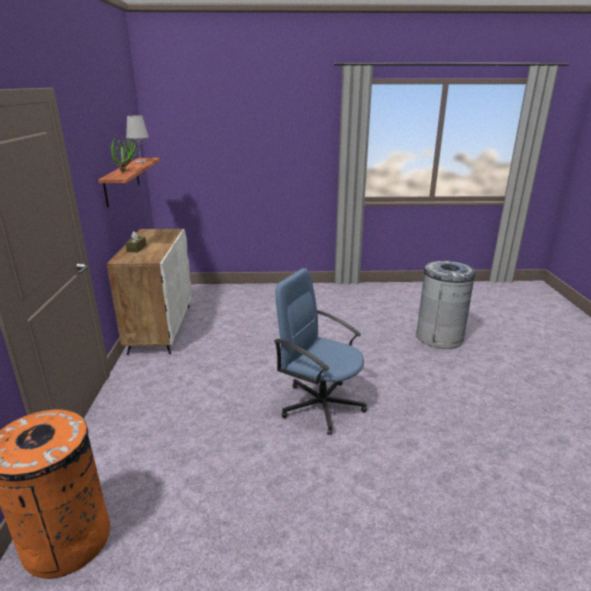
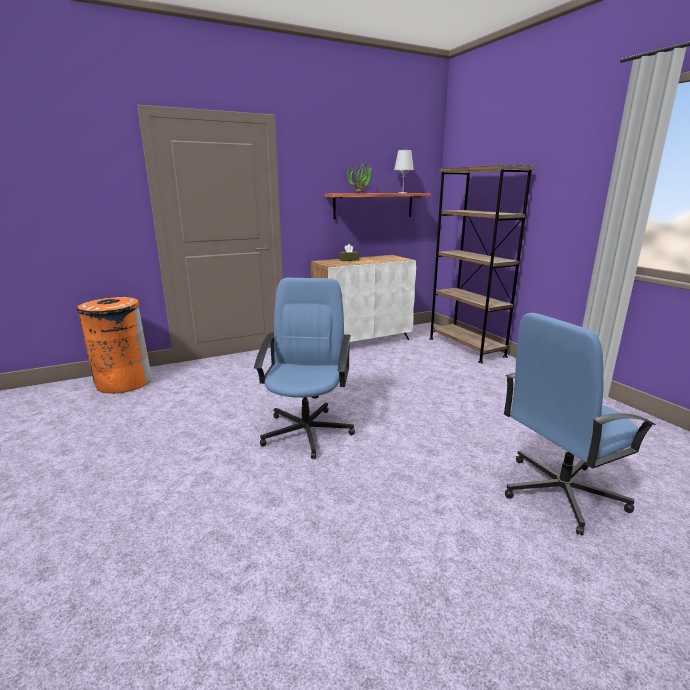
camera: 65 degrees right, 5 degrees down
grey trash can [416,261,476,349] -> blue office chair [504,313,656,535]
none -> brown bookcase [429,165,535,363]

